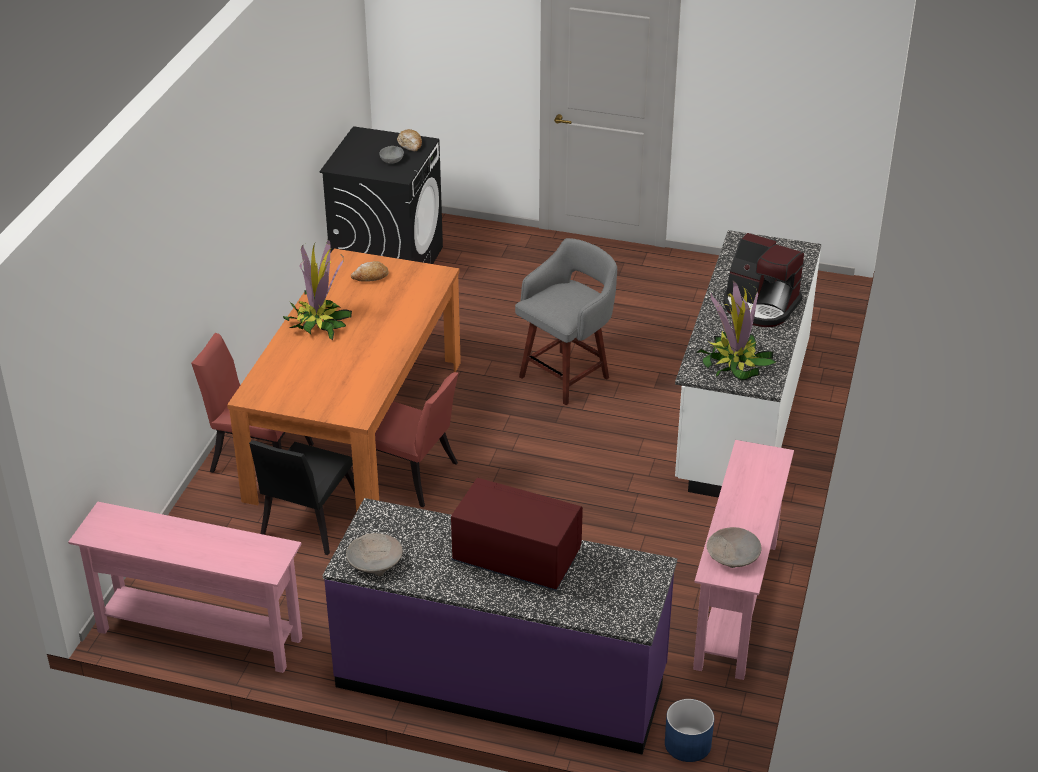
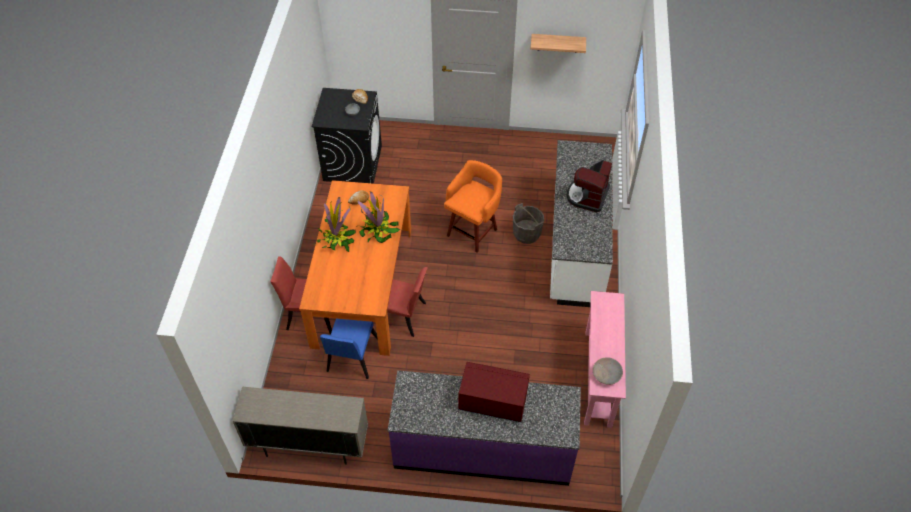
camera: 10 degrees left, 15 degrees up
pink console table [68,502,302,673] -> beige cabinet [232,387,368,465]
black chair [249,440,355,555] -> blue chair [320,319,377,379]
beige bowl [346,533,403,576] -> none
grey stool [515,238,617,405] -> orange stool [444,160,502,253]
blue planter [665,699,714,762] -> none
potted plant [696,279,777,380] -> potted plant moved to [356,191,400,243]
coffee machine [723,233,804,327] -> coffee machine turned 90 degrees clockwise [567,160,612,212]
none -> grey bucket [513,203,544,244]
none -> shelf [530,34,586,53]

